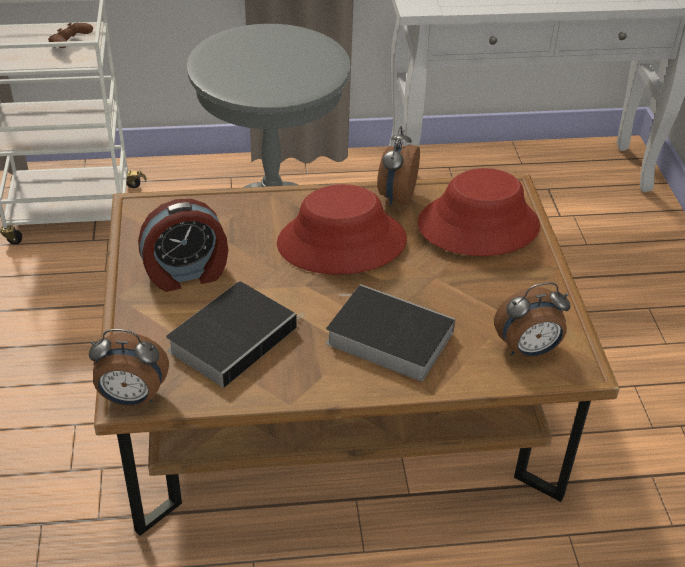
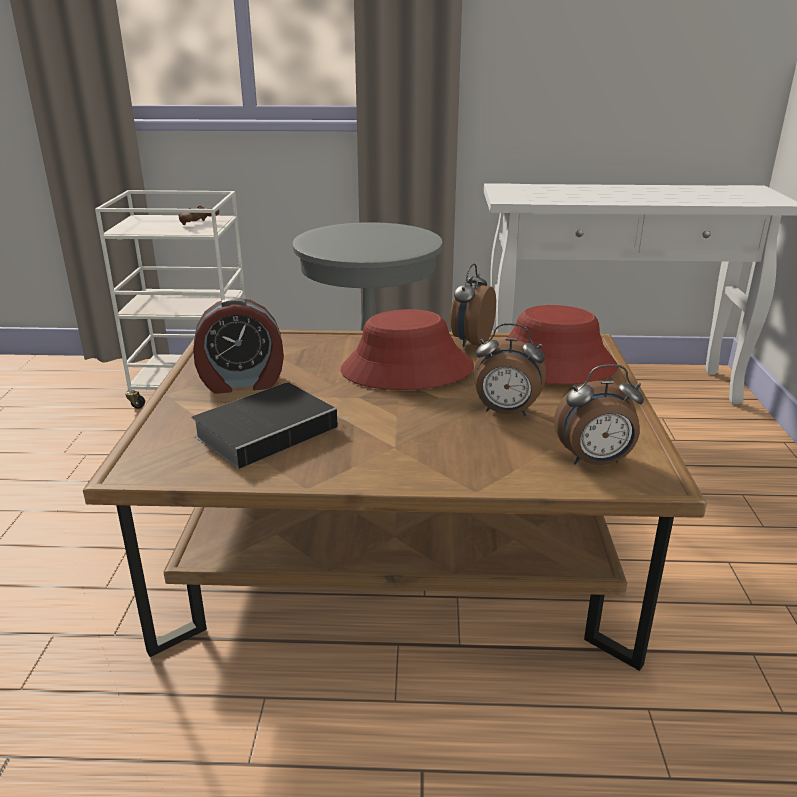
camera: 10 degrees right, 15 degrees down
alarm clock [89,329,169,406] -> alarm clock moved to [474,323,546,416]
book [326,284,455,381] -> none

